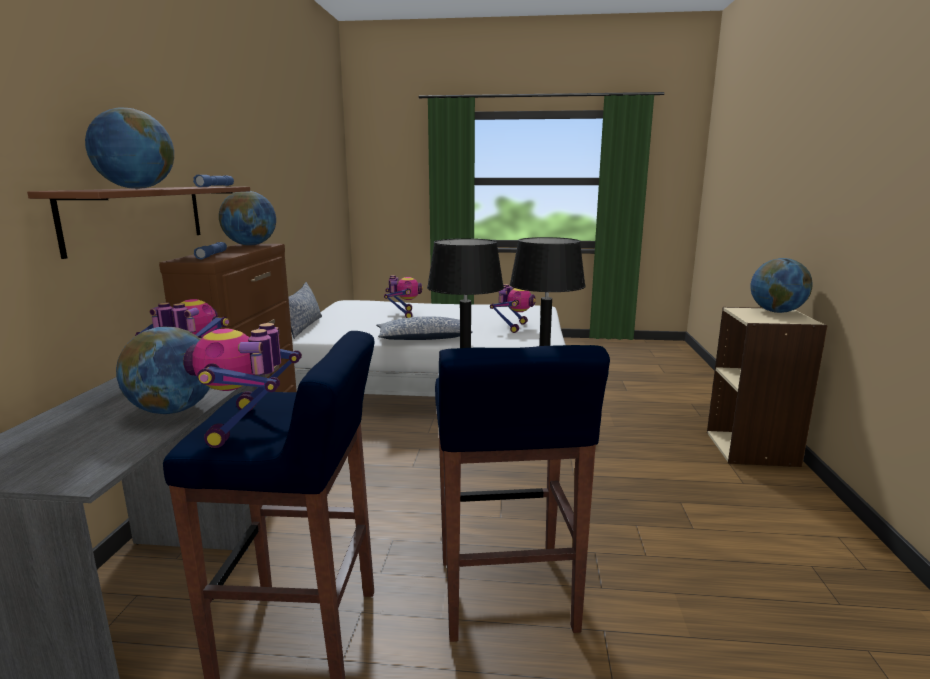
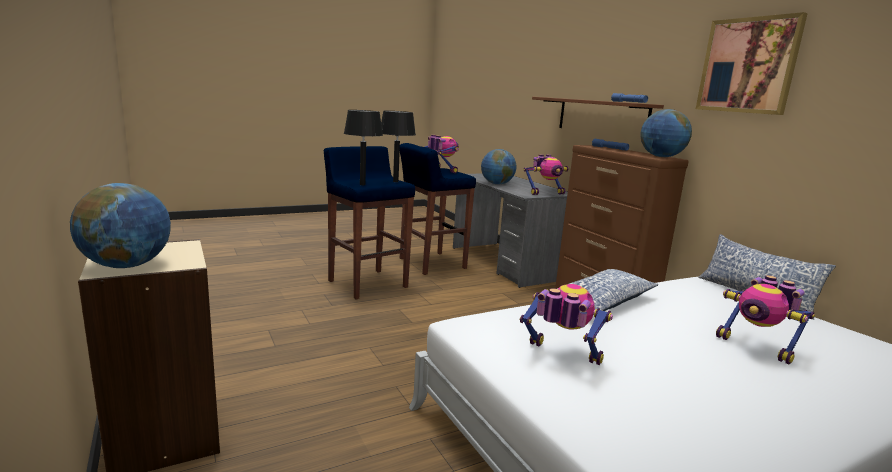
camera: 145 degrees right, 0 degrees up
globe [85,108,174,189] -> none
toy robot [490,284,536,333] -> toy robot turned 135 degrees clockwise [520,284,613,365]
none -> picture [696,12,808,115]

